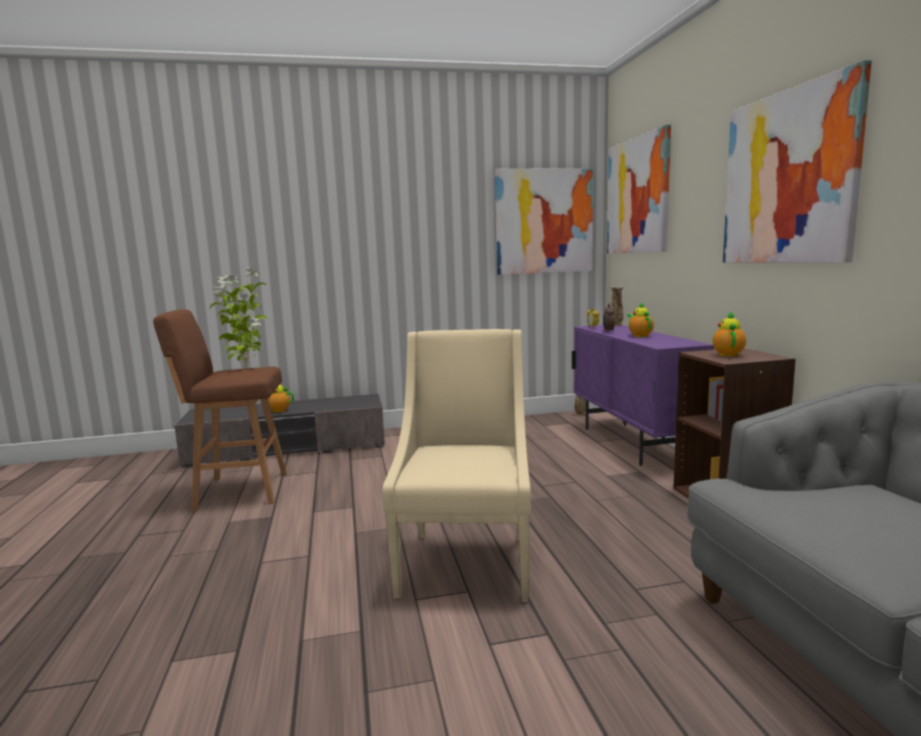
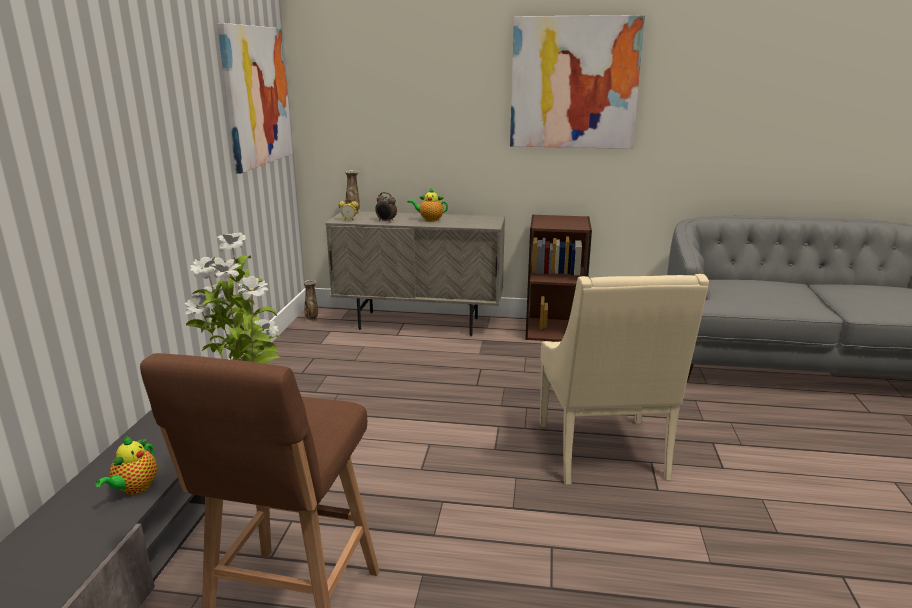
camera: 70 degrees left, 10 degrees up
beige armchair [383,329,531,602] -> beige armchair turned 120 degrees counterclockwise [540,274,709,485]
purple cabinet [572,325,714,466] -> beige cabinet [325,211,505,336]
picture [607,124,671,253] -> none
teapot [713,312,746,357] -> none

